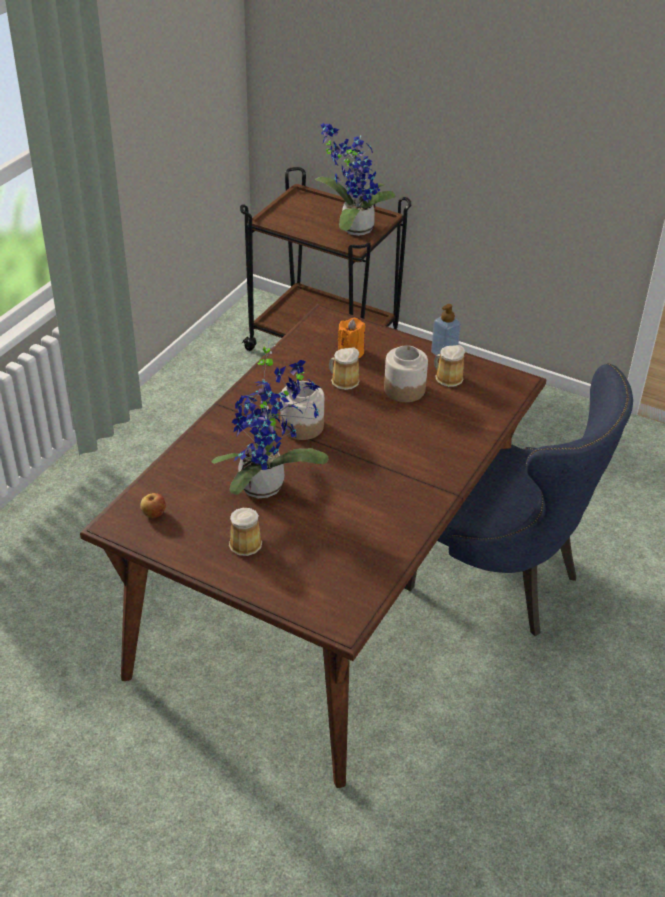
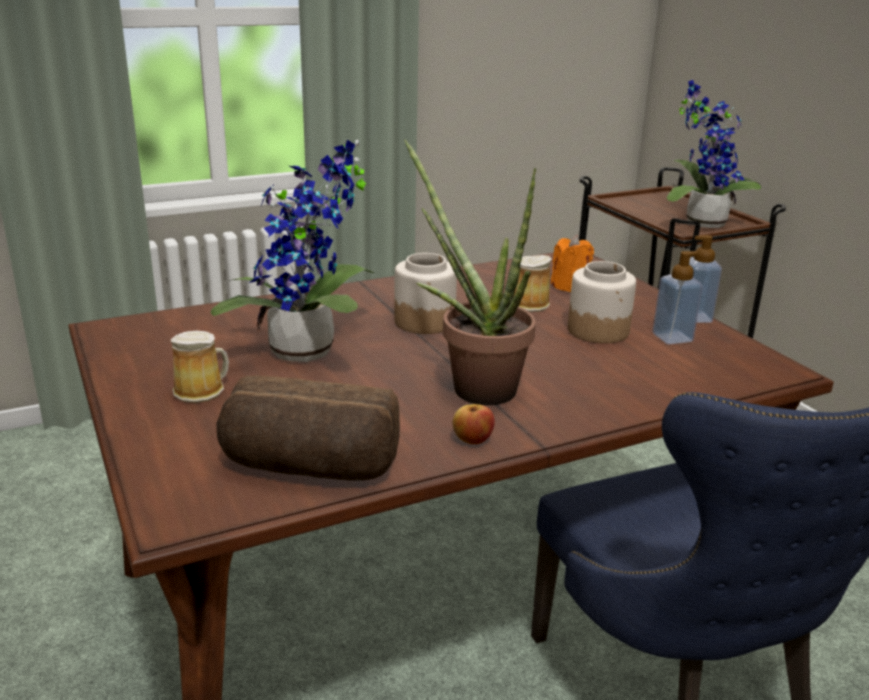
camera: 35 degrees right, 15 degrees down
apple [140,493,166,518] -> apple moved to [453,404,495,444]
mug [434,345,465,387] -> soap dispenser [652,251,703,344]
none -> bread [216,376,400,481]
none -> potted plant [404,139,536,405]

